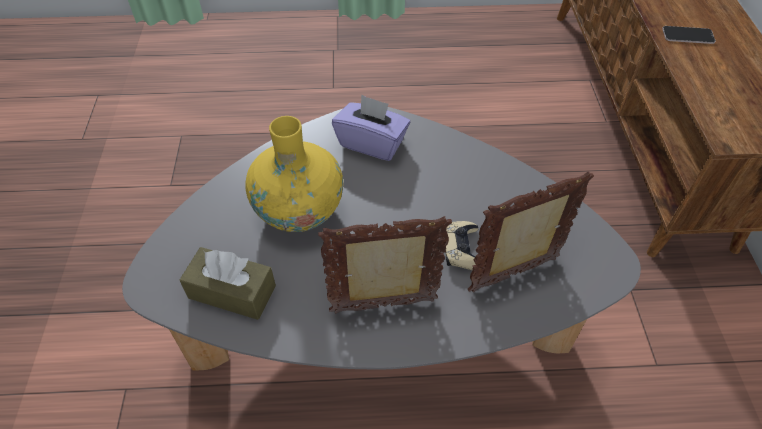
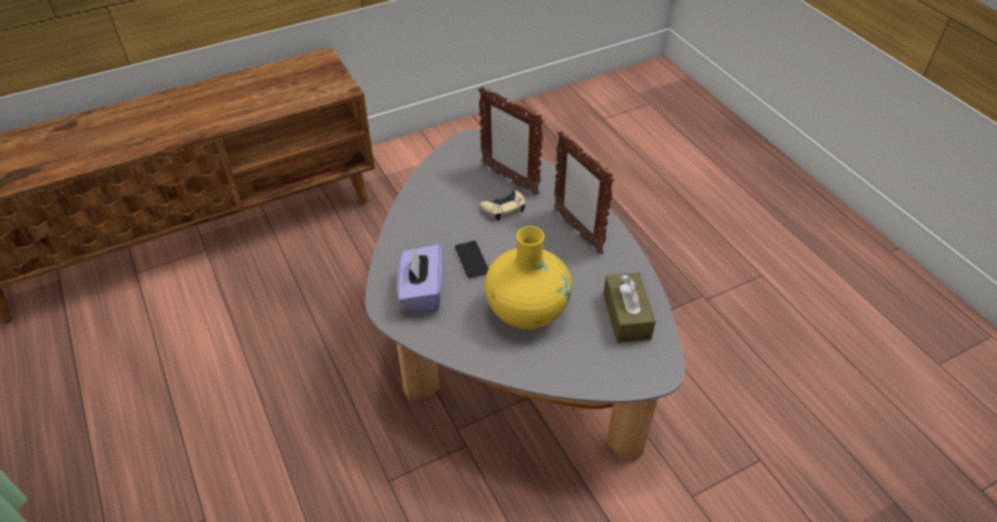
camera: 115 degrees left, 5 degrees down
phone [662,26,716,44] -> phone moved to [454,240,489,280]

